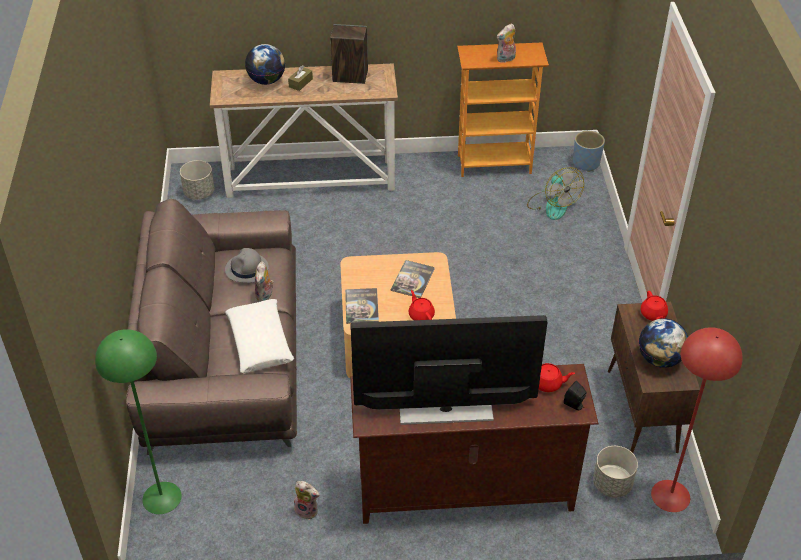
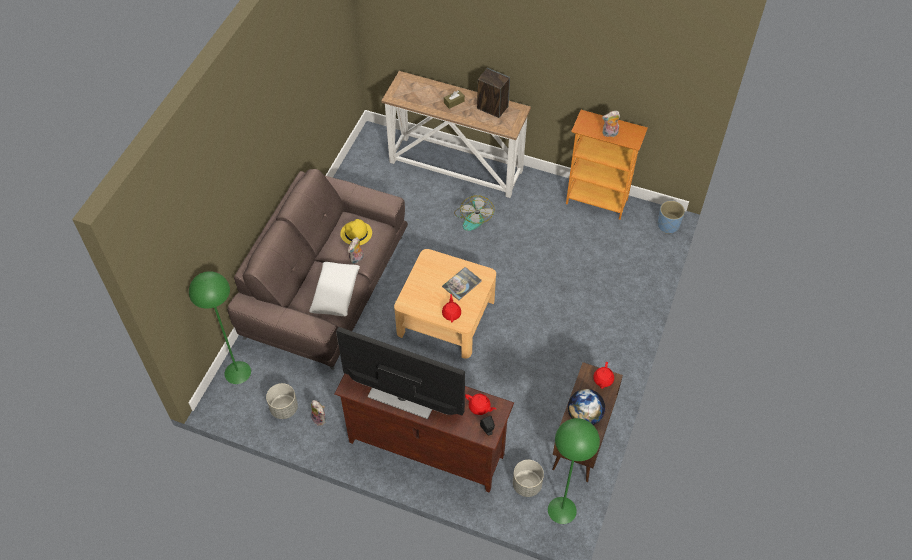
camera: 25 degrees right, 10 degrees up
grey planter [180,160,214,200] -> grey planter moved to [266,383,298,419]
grey hat [225,248,269,283] -> yellow hat [340,219,372,245]
globe [245,44,285,85] -> none
book [345,288,379,324] -> none
fan [527,167,584,220] -> fan moved to [454,195,494,231]
red floor lamp [651,327,743,512] -> green floor lamp [548,418,600,524]

